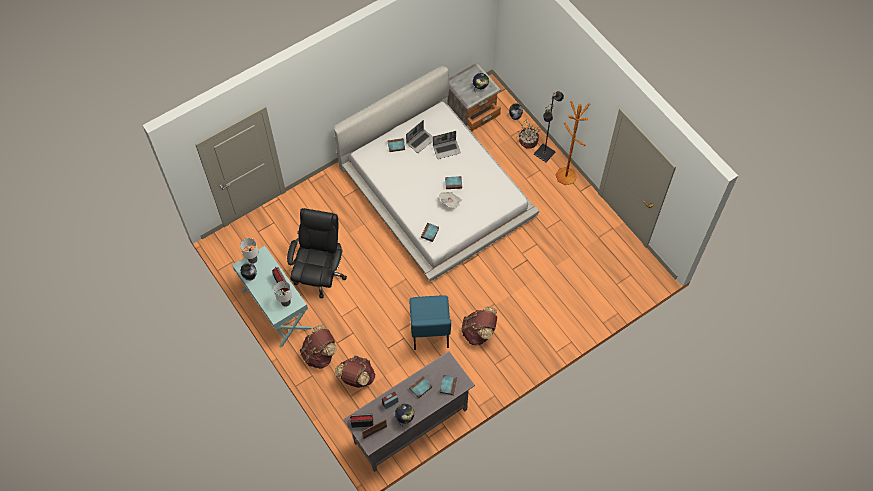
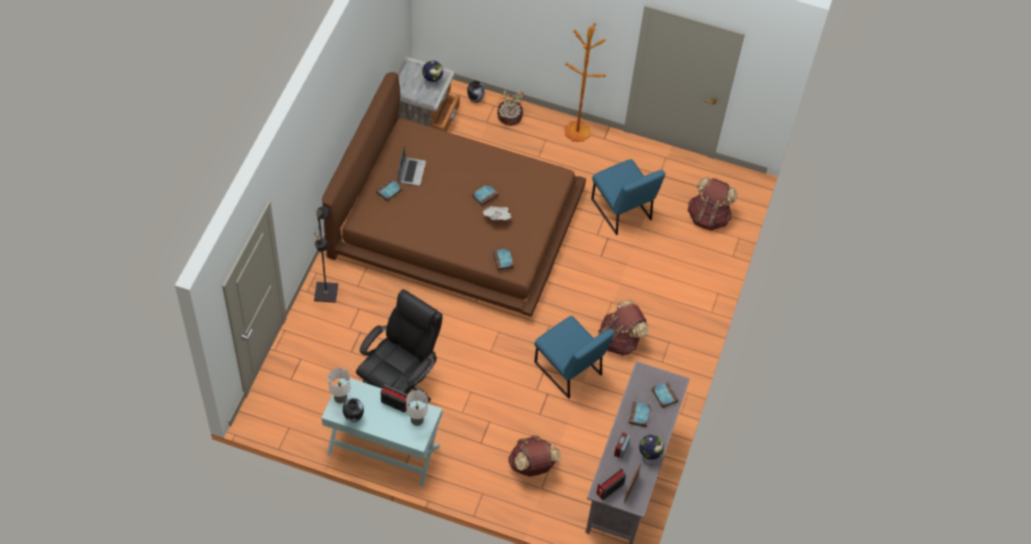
camera: 40 degrees left, 5 degrees down
black office chair [287,208,347,298] -> black office chair turned 60 degrees clockwise [356,290,442,403]
brown backpack [300,325,337,369] -> brown backpack moved to [688,177,737,231]
white bed [334,66,539,282] -> brown bed [322,72,586,317]
laptop [433,131,461,159] -> none
black floor lamp [534,91,564,162] -> black floor lamp moved to [314,207,338,303]
none -> blue chair [591,159,665,235]

